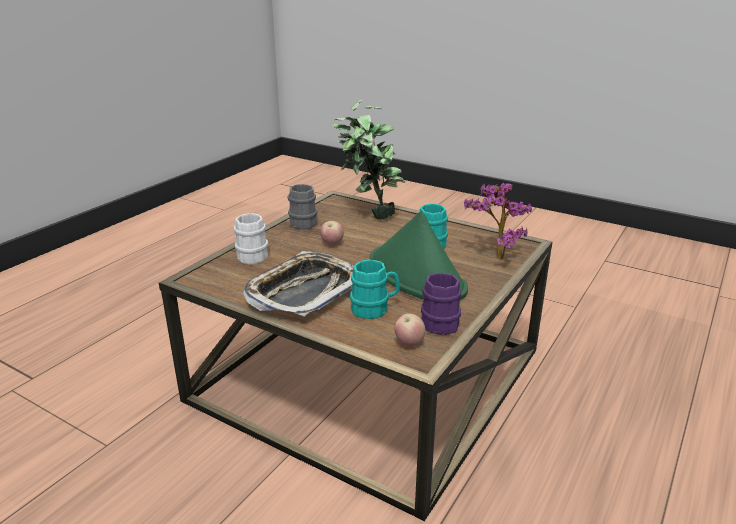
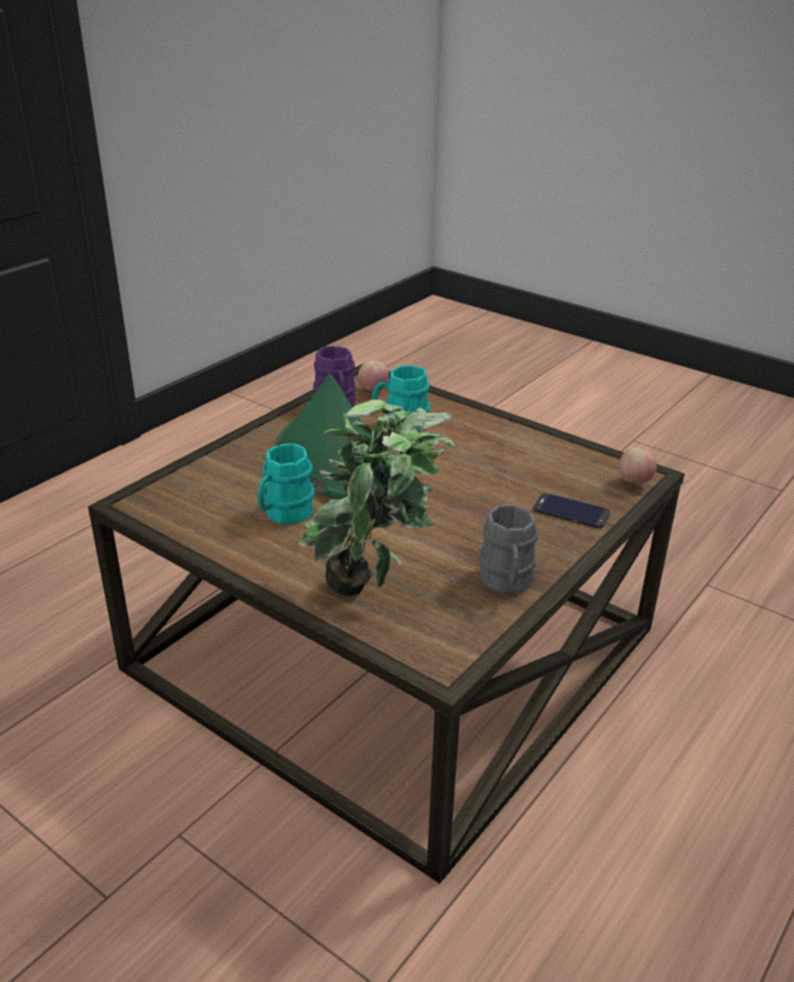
camera: 175 degrees left, 5 degrees up
white mug [234,213,268,264] -> phone [533,493,610,528]
tray [243,251,354,317] -> none
apple [320,221,344,246] -> apple moved to [619,448,657,483]
potted plant [464,183,532,260] -> none

